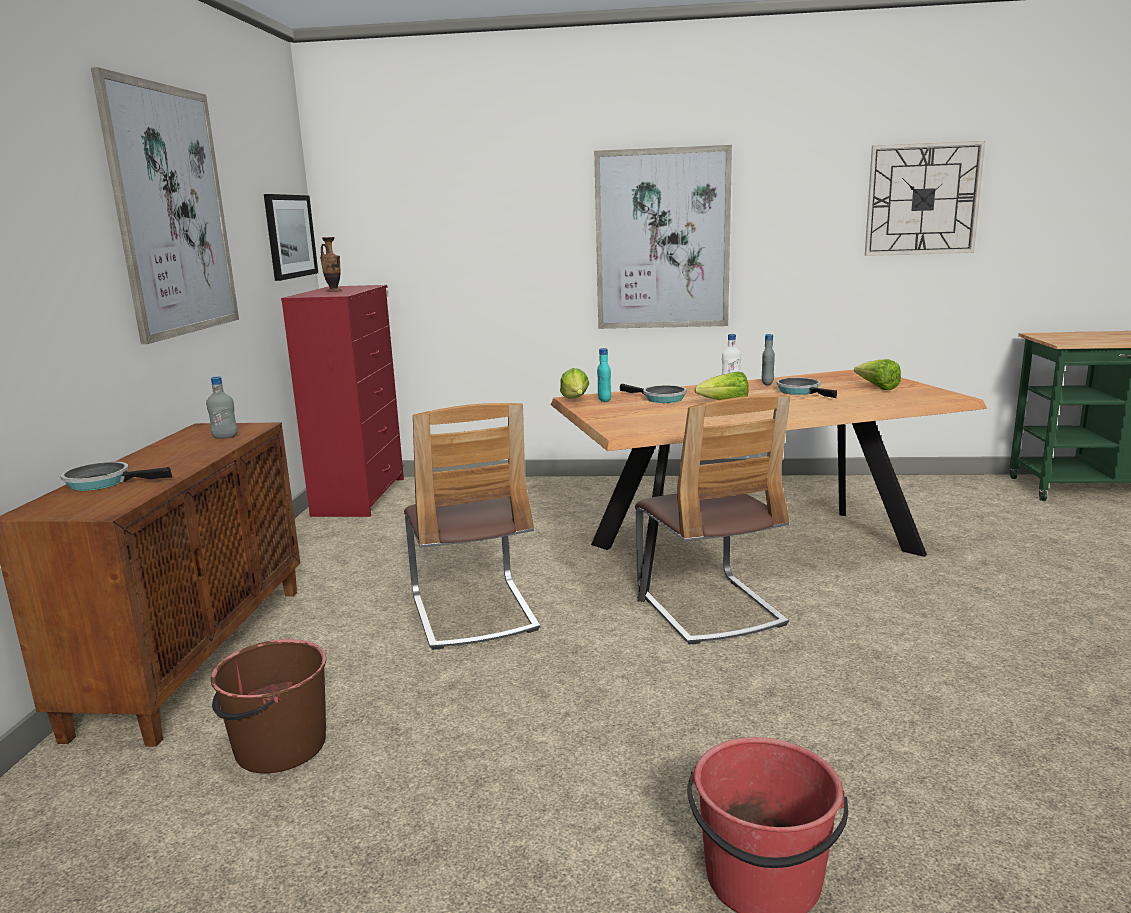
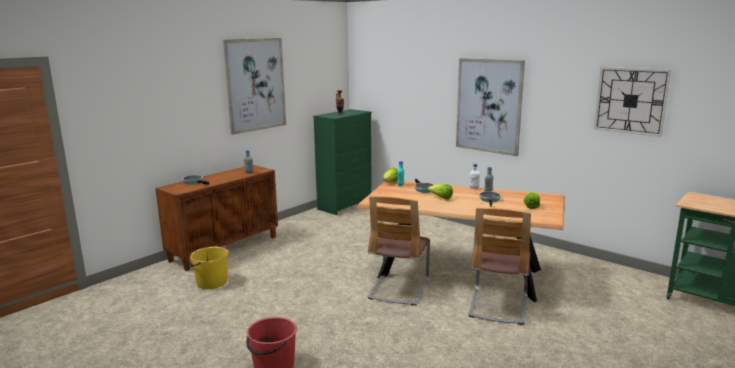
camera: 35 degrees right, 0 degrees up
brown bucket [211,639,326,773] -> yellow bucket [190,247,229,289]
picture [264,194,318,281] -> none
red dresser [281,285,404,517] -> green dresser [313,109,372,215]
chair [404,403,540,650] -> chair moved to [468,208,531,325]

